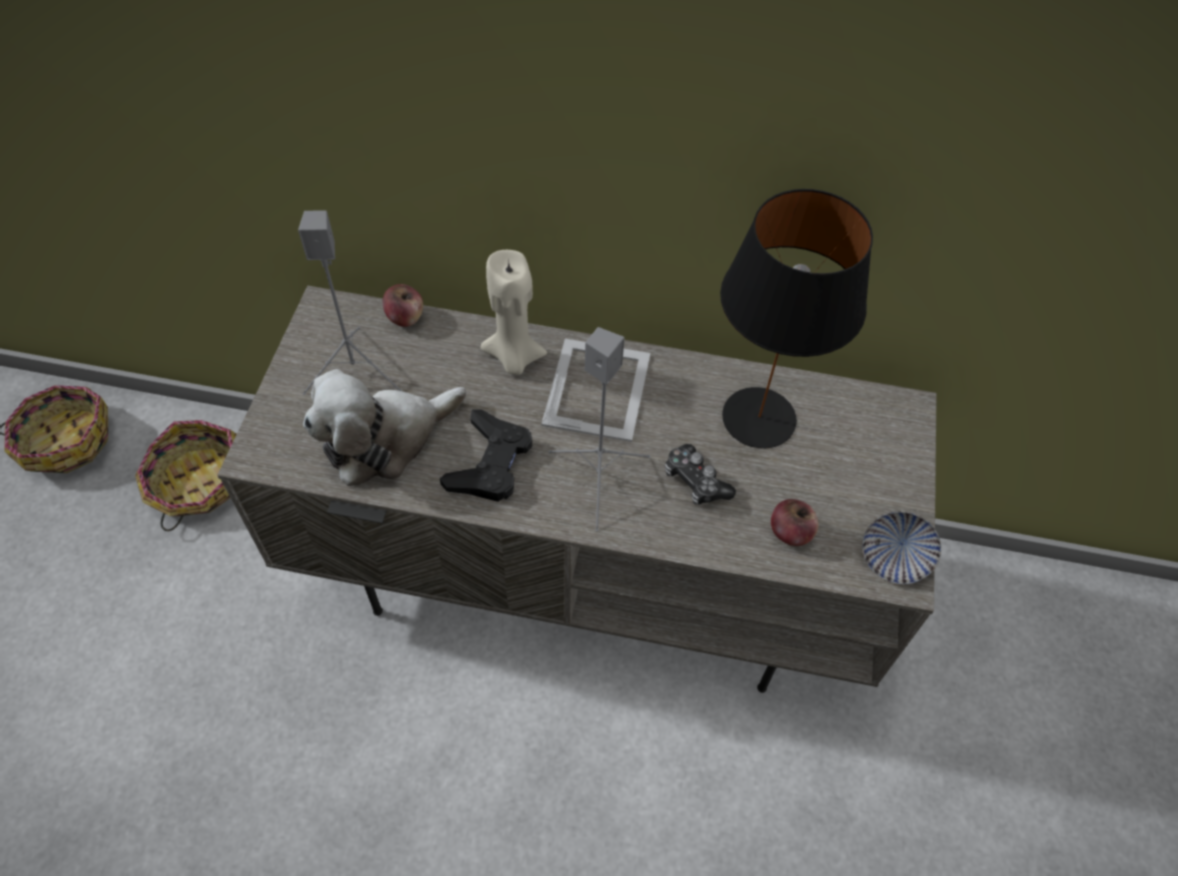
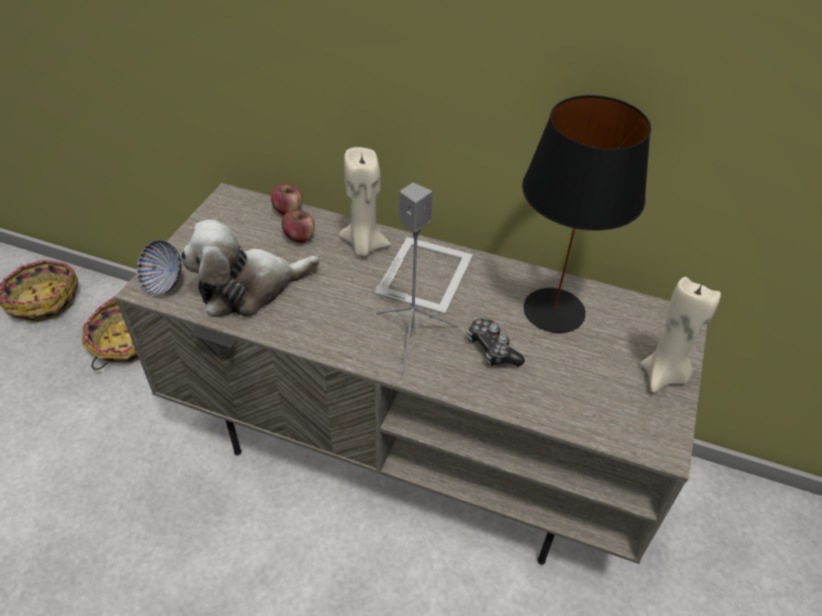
camera: 10 degrees right, 10 degrees down
grey speaker [298,210,402,395] -> none
black game controller [440,409,532,502] -> none
apple [771,499,818,546] -> apple moved to [282,209,315,243]
bowl [862,512,941,584] -> bowl moved to [137,240,182,296]
none -> beige candle [640,277,721,393]

